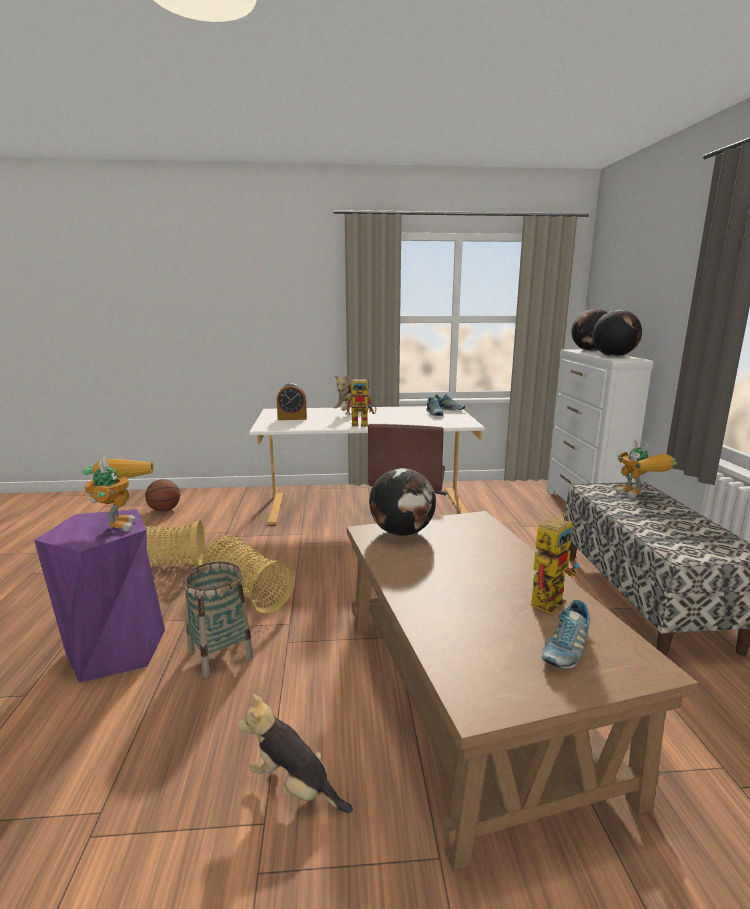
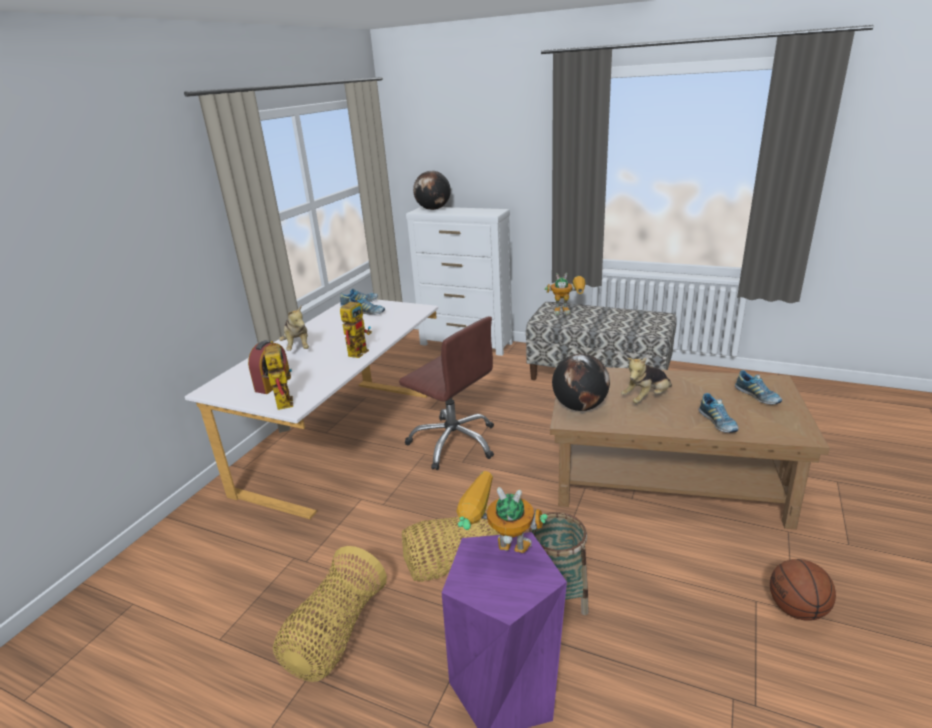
camera: 60 degrees left, 10 degrees up
basketball [145,479,180,512] -> basketball moved to [770,559,836,621]
plush toy [238,694,353,813] -> plush toy moved to [621,358,672,403]
toy robot [531,513,579,614] -> toy robot moved to [262,341,293,410]
globe [592,310,642,357] -> none
none -> shoe [698,393,739,433]

